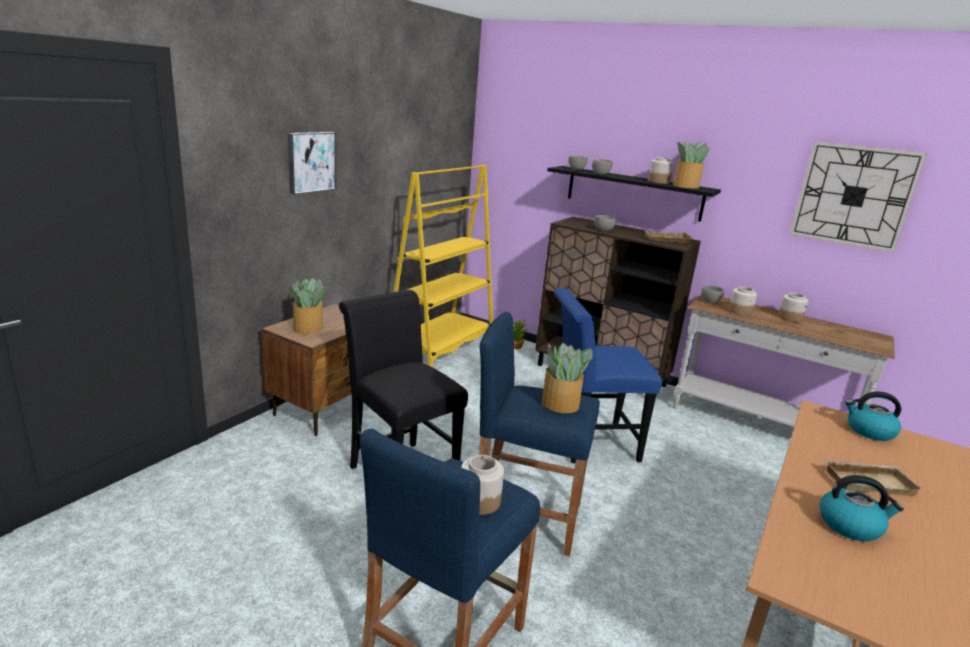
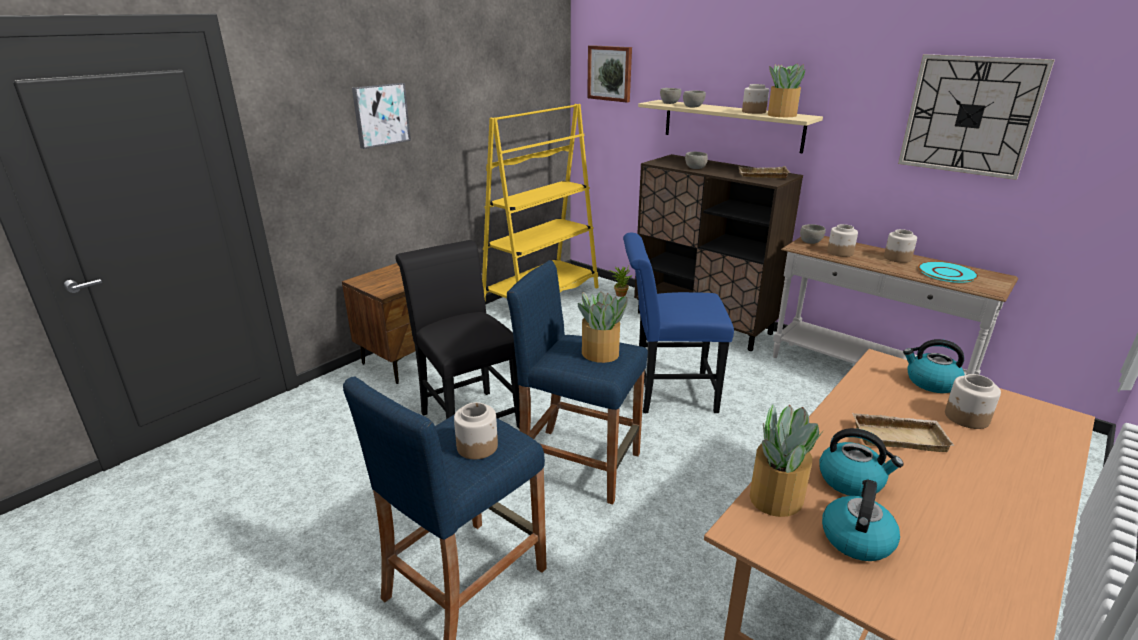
camera: 10 degrees right, 5 degrees up
potted plant [288,278,324,334] -> potted plant moved to [750,404,824,517]
black shelf [547,166,721,222] -> beige shelf [638,100,823,154]
none -> picture [587,45,632,103]
none -> kettle [822,479,900,561]
none -> turquoise plate [918,261,978,283]
none -> jar [945,374,1001,429]

